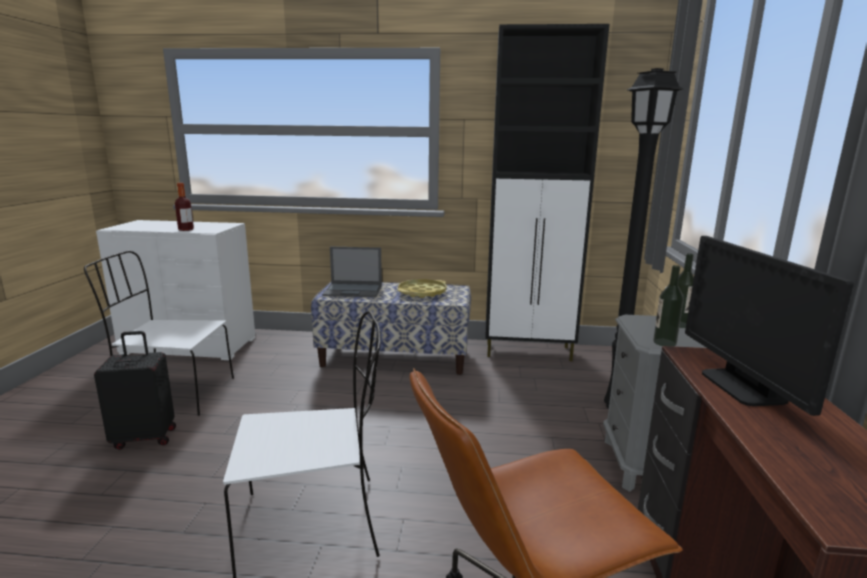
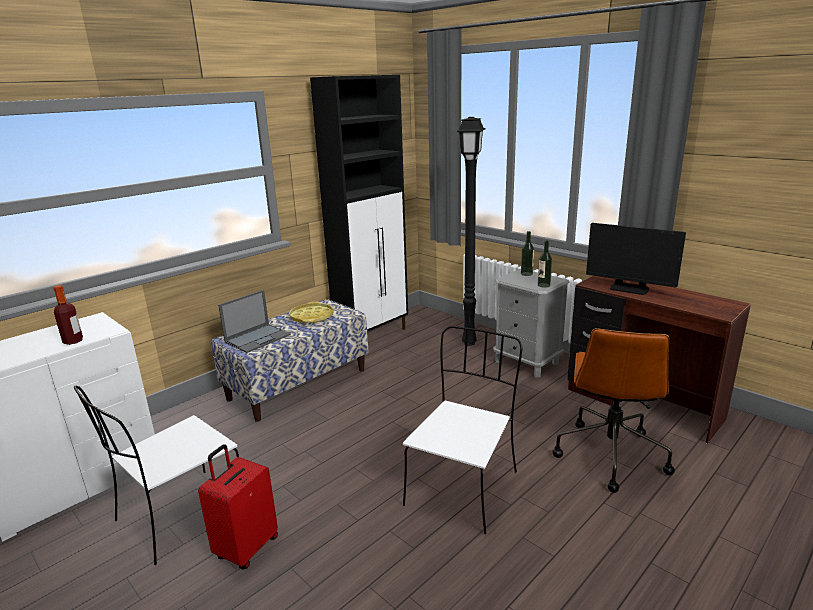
camera: 50 degrees left, 5 degrees up
black suitcase [94,331,176,450] -> red suitcase [198,444,278,570]

